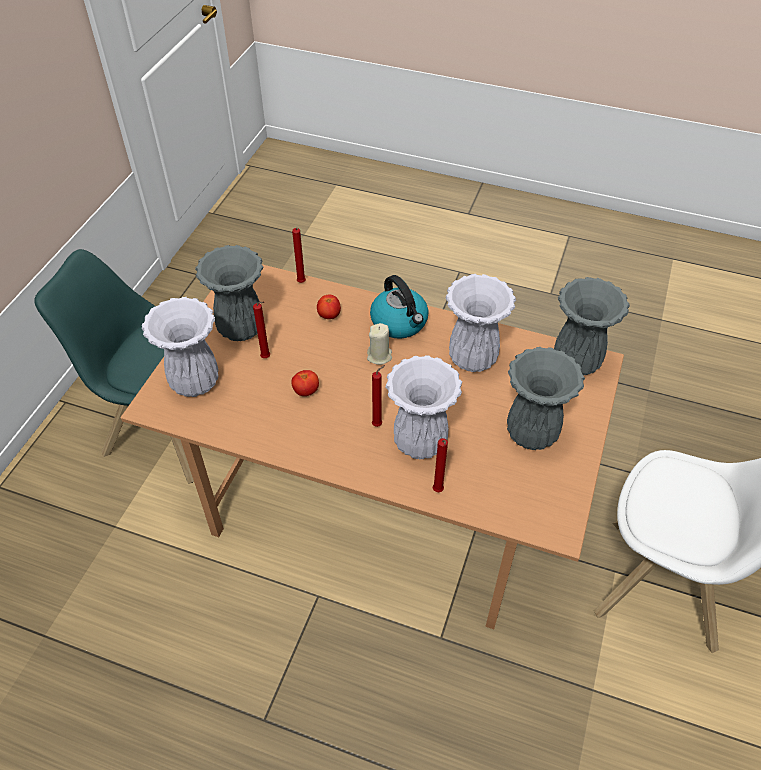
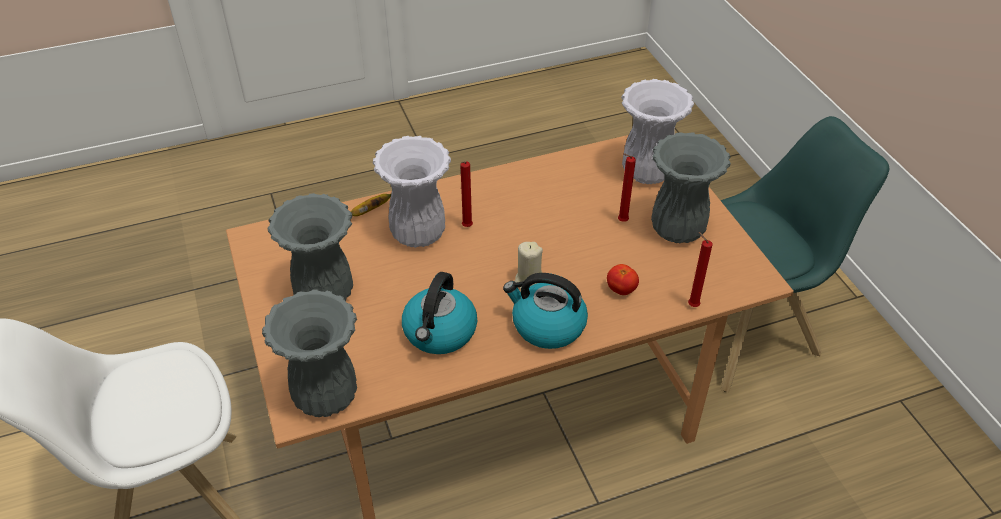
camera: 140 degrees right, 5 degrees down
tomato [291,370,319,396] -> none
red candle [433,438,448,492] -> banana [351,194,391,216]
white vase [446,274,516,372] -> kettle [402,272,477,354]

